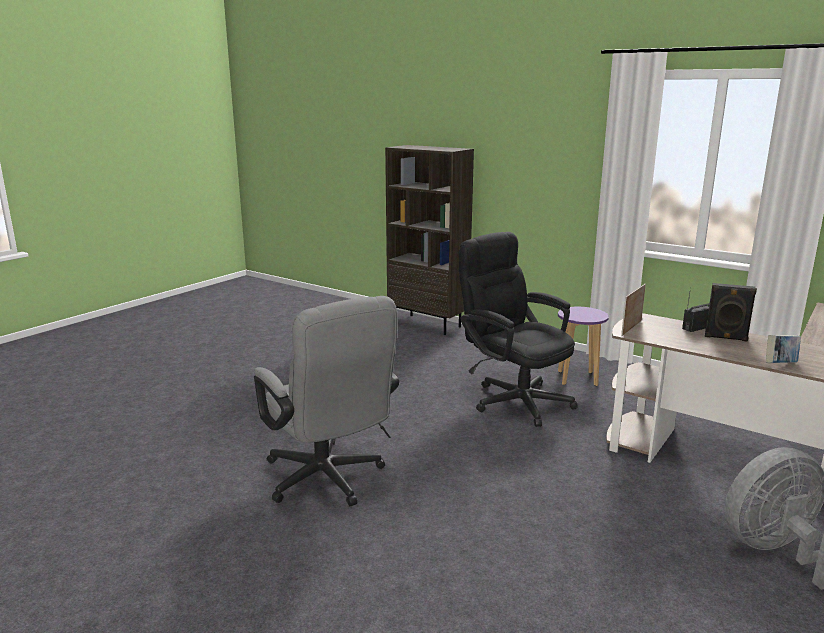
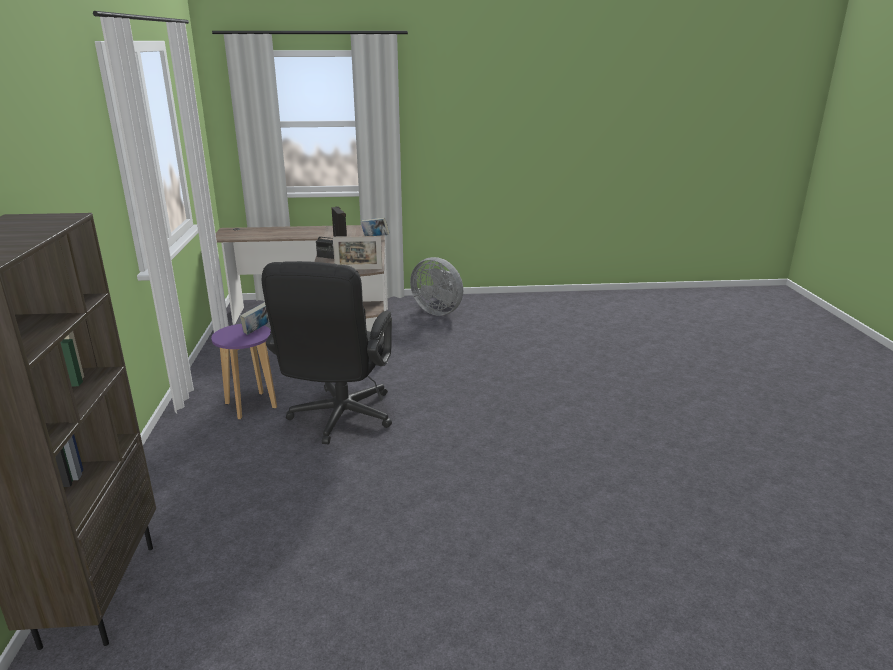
camera: 130 degrees left, 5 degrees up
grey office chair [254,296,399,506] -> none
none -> book [240,302,269,335]

